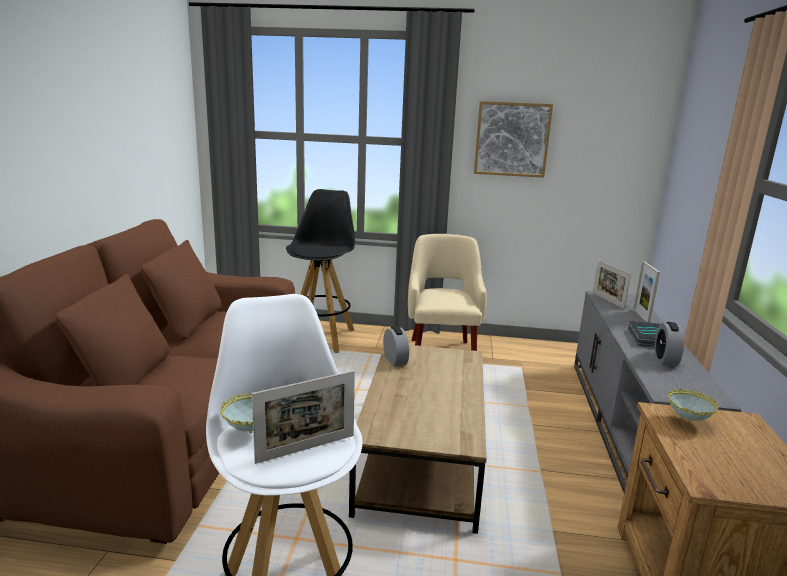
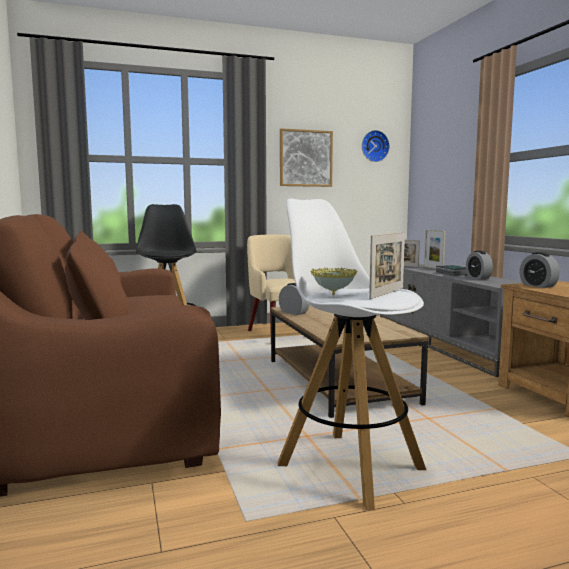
camera: 25 degrees left, 10 degrees down
bowl [667,388,719,422] -> alarm clock [519,252,560,288]
none -> wall clock [362,130,390,162]

